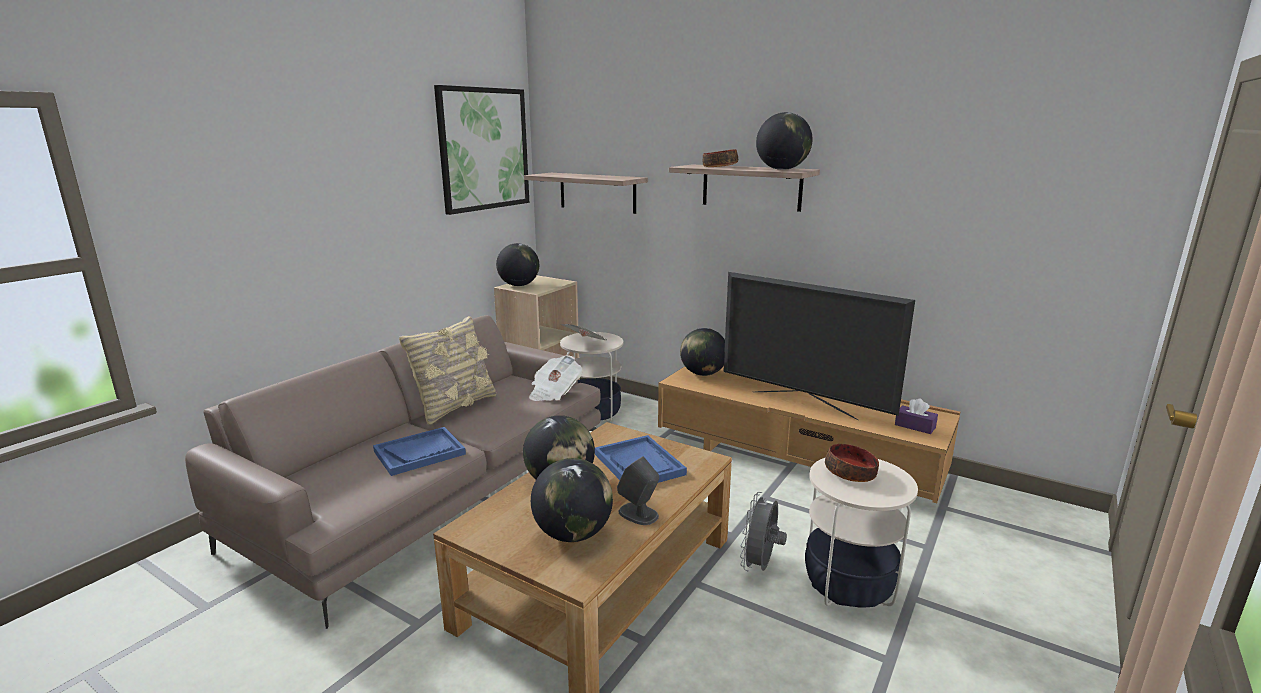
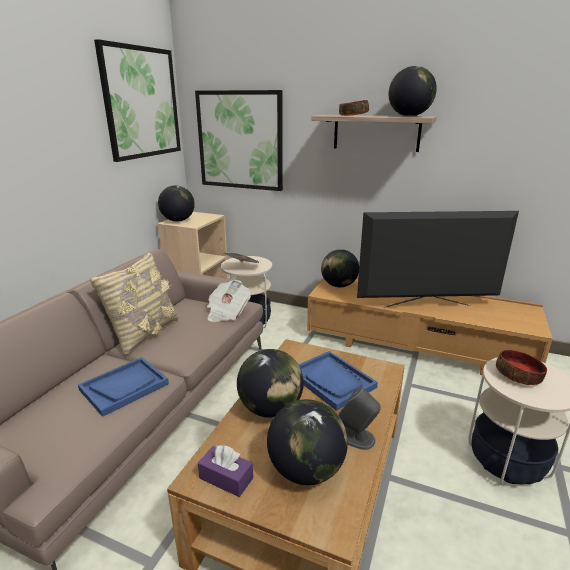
camera: 10 degrees left, 5 degrees up
shelf [524,173,648,214] -> picture [195,90,283,191]
television [723,272,915,420] -> television turned 150 degrees clockwise [357,211,519,308]
grey fan [740,492,787,572] -> none
purple tissue box [895,398,938,434] -> purple tissue box moved to [198,445,253,497]

